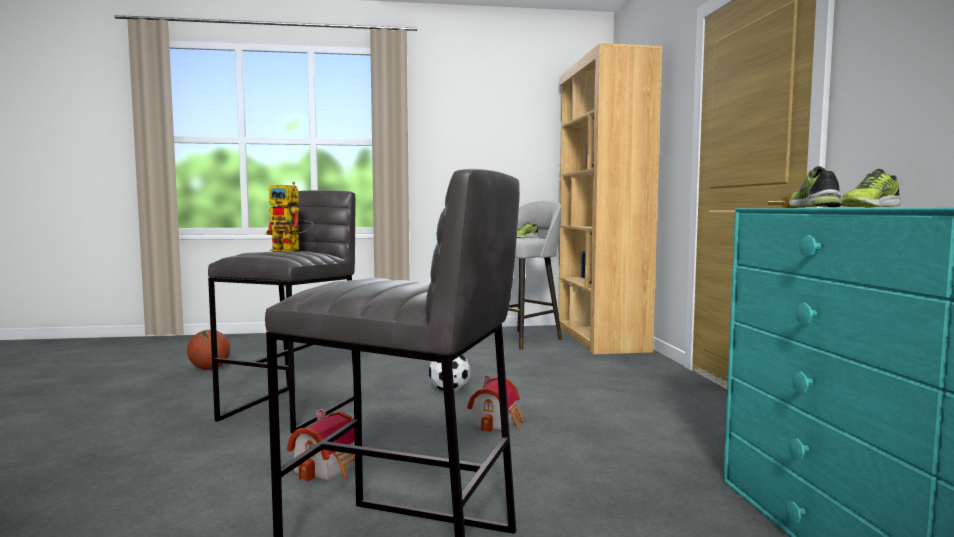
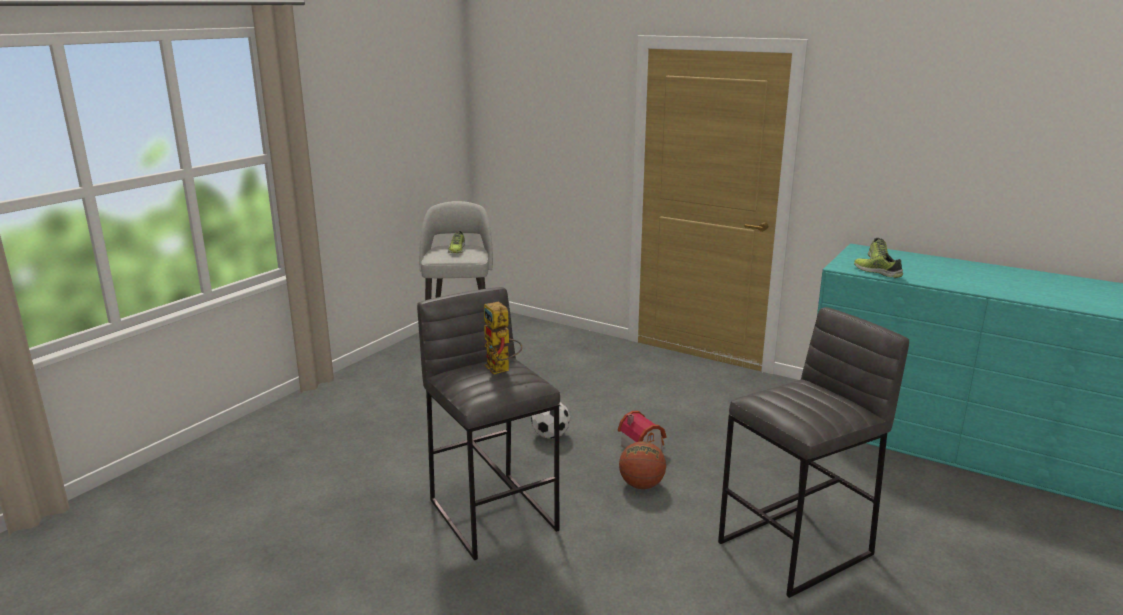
camera: 50 degrees left, 15 degrees up
basketball [187,330,230,369] -> basketball moved to [619,441,666,489]
toy robot [266,181,314,252] -> toy robot turned 90 degrees clockwise [484,302,522,374]
toy house [287,409,355,482] -> none
brown bookcase [558,43,662,354] -> none

